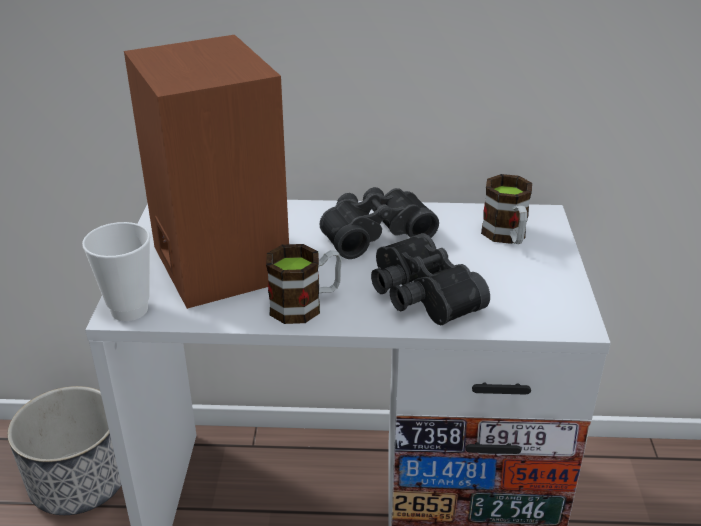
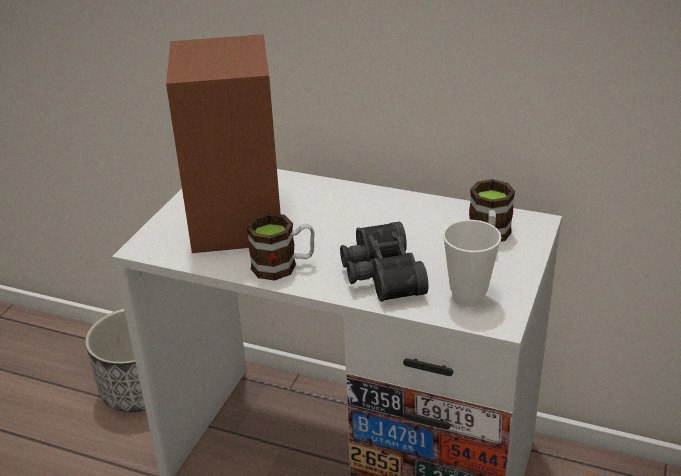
camera: 20 degrees right, 0 degrees up
cup [82,222,150,321] -> cup moved to [443,220,501,307]
black binoculars [320,187,439,259] -> none

